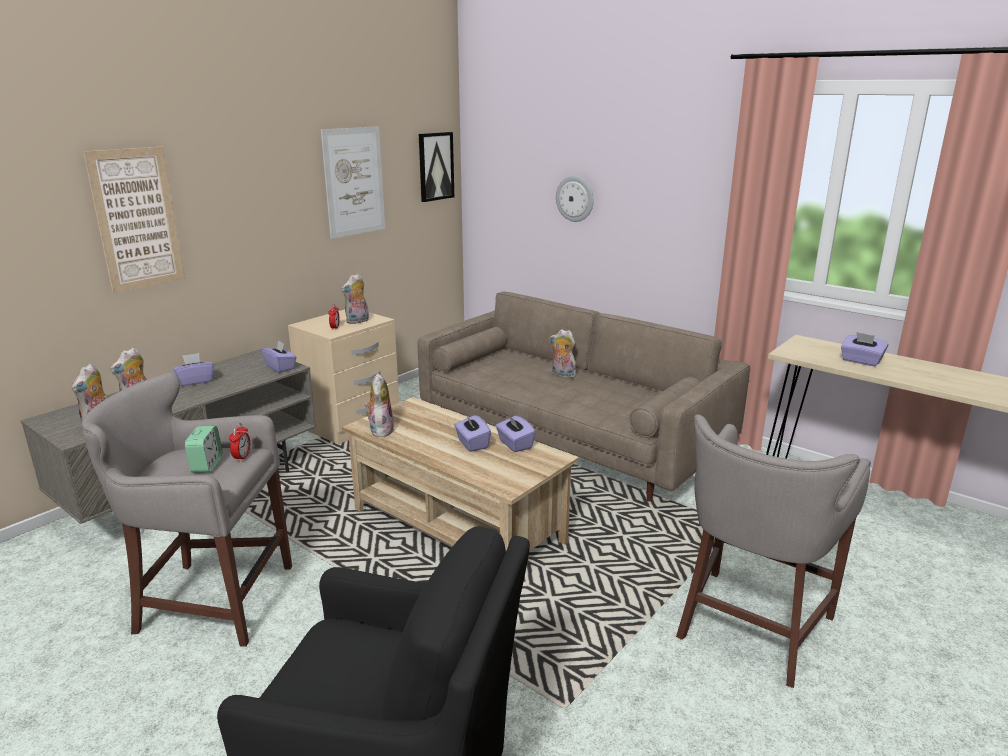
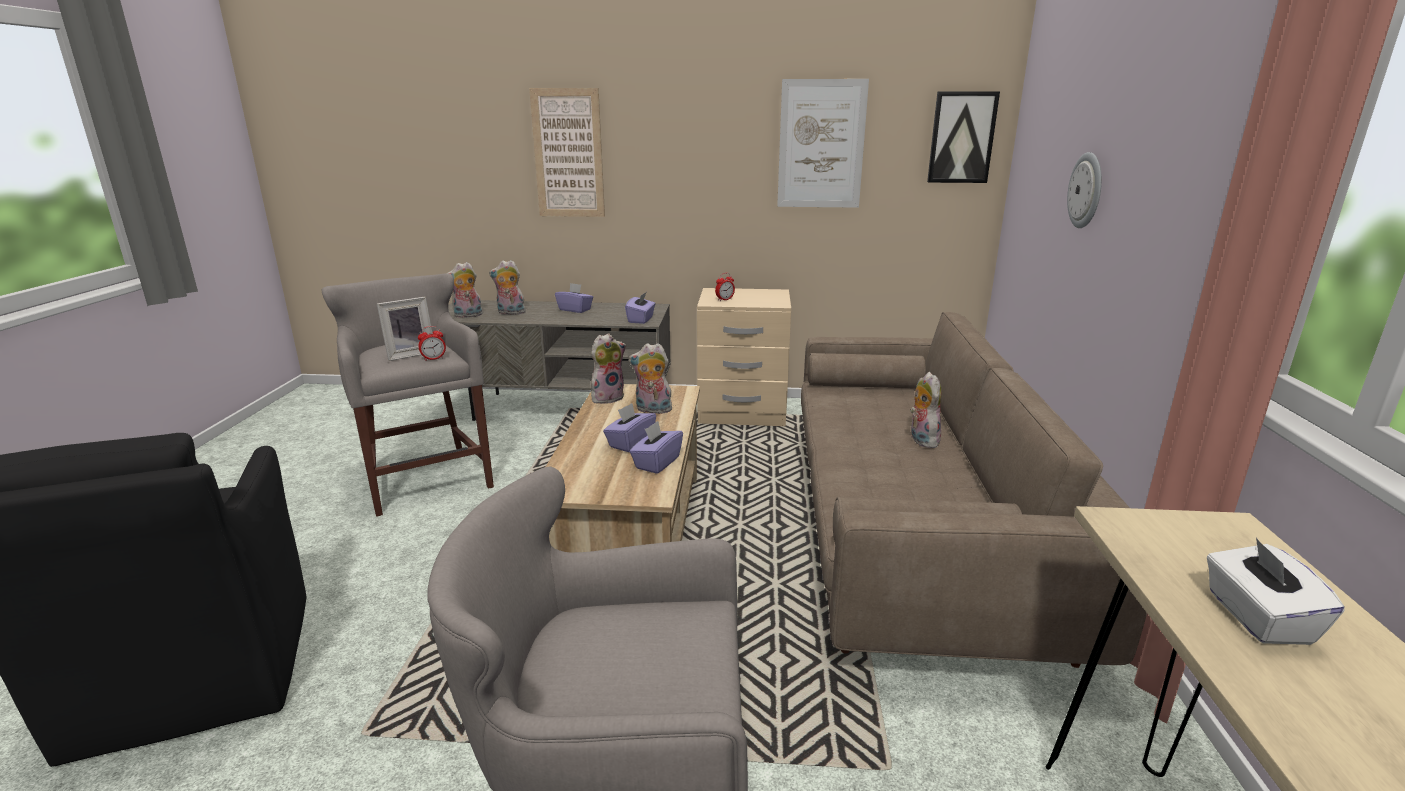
camera: 55 degrees right, 0 degrees up
alarm clock [185,426,223,473] -> picture frame [377,297,433,361]
plush toy [341,273,369,324] -> plush toy moved to [628,343,672,414]
purple tissue box [841,332,889,367] -> white tissue box [1207,538,1345,645]

